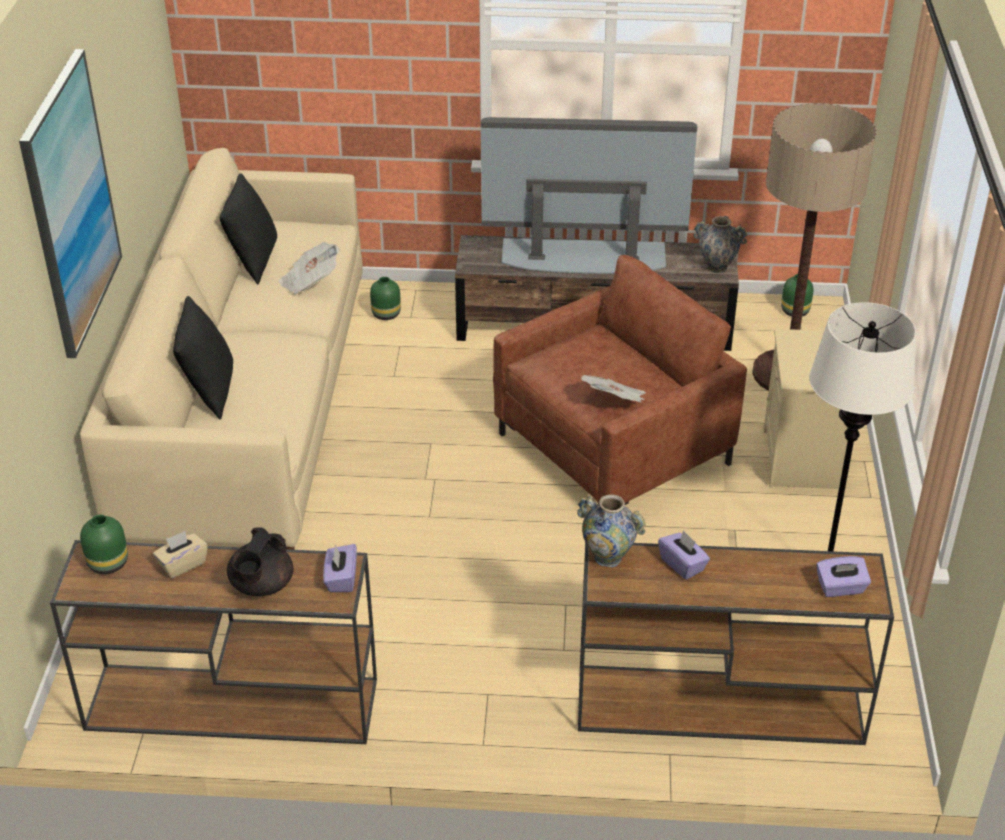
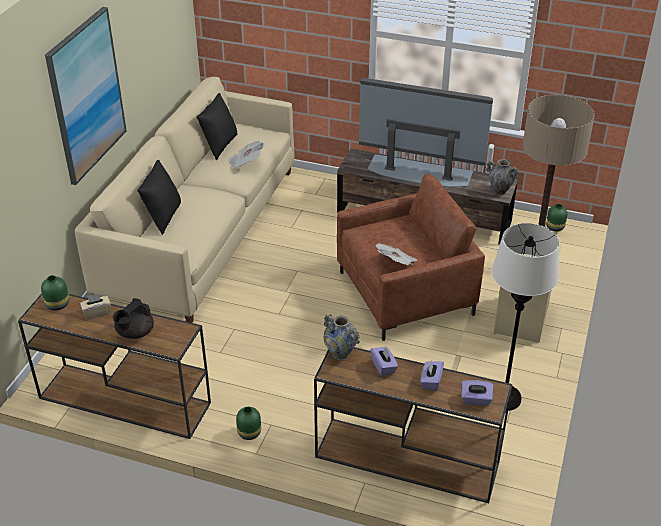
camera: 15 degrees right, 0 degrees up
purple tissue box [323,544,357,592] -> purple tissue box moved to [420,360,444,391]
green vase [370,277,401,320] -> green vase moved to [236,407,261,440]

